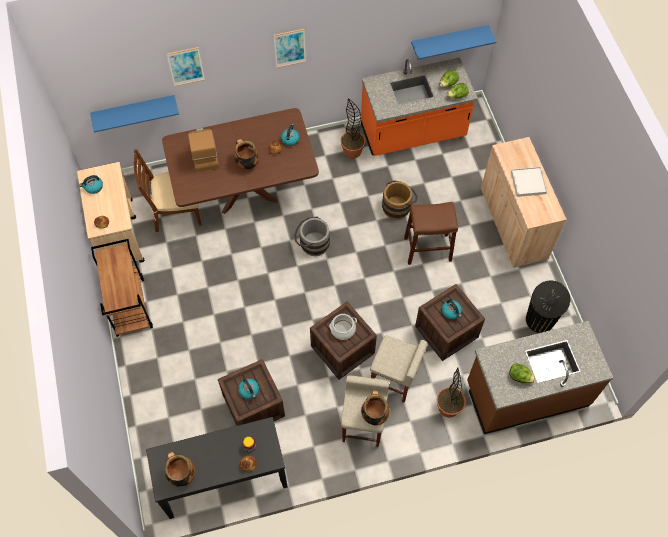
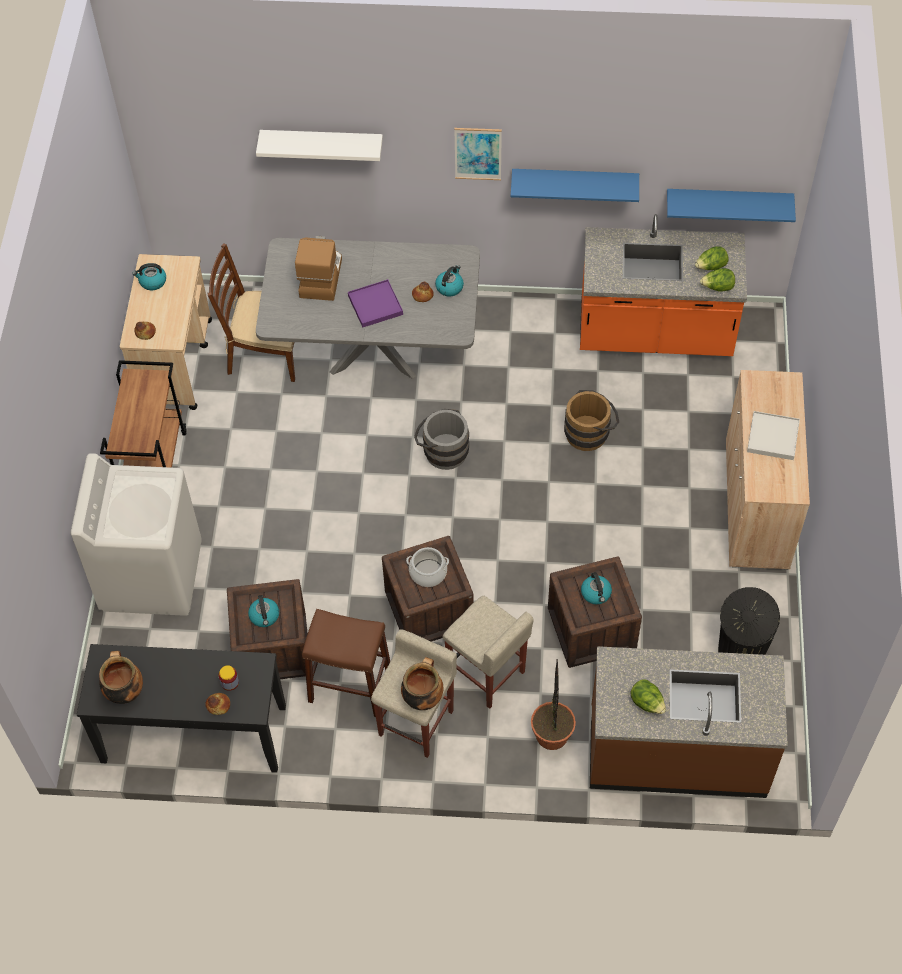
camera: 20 degrees right, 5 degrees down
blue shelf [90,95,179,132] -> blue shelf moved to [511,169,639,202]
brown dining table [162,108,319,214] -> grey dining table [256,238,480,379]
picture [167,47,205,86] -> white shelf [256,130,383,161]
cooking pot [234,139,259,169] -> purple tray [348,279,403,328]
potted plant [340,98,365,158] -> none
brown stool [404,202,458,265] -> brown stool moved to [302,609,390,717]
none -> white washing machine [71,453,202,616]

